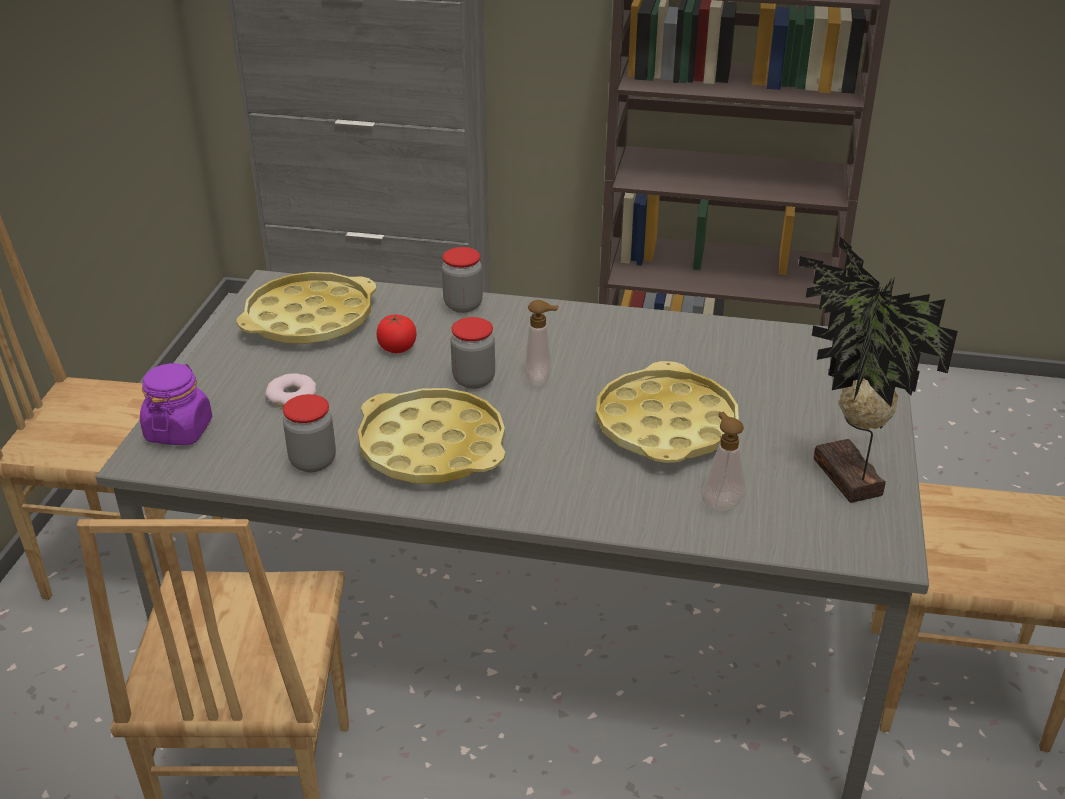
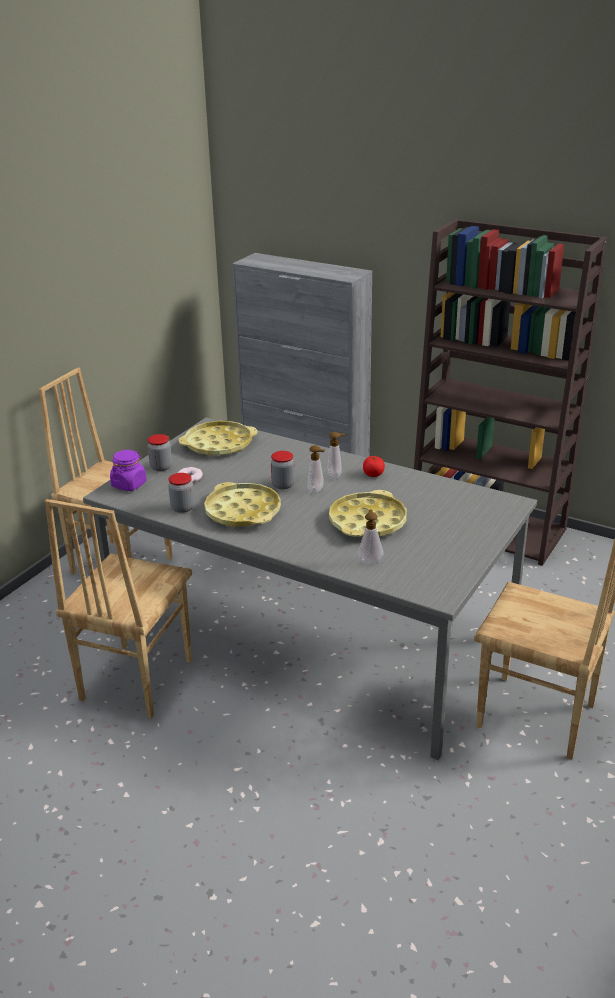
camera: 20 degrees right, 5 degrees down
tomato [376,314,416,353] -> tomato moved to [363,456,385,477]
jar [442,247,483,313] -> jar moved to [148,434,172,471]
potted plant [799,237,958,503] -> none
none -> soap dispenser [327,432,345,479]

